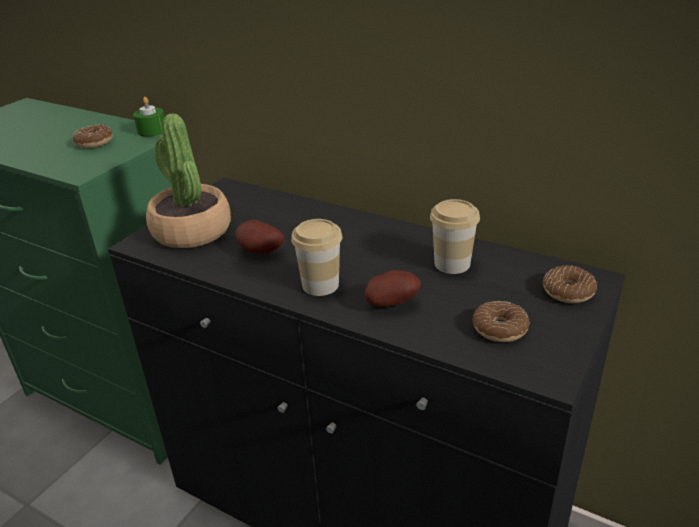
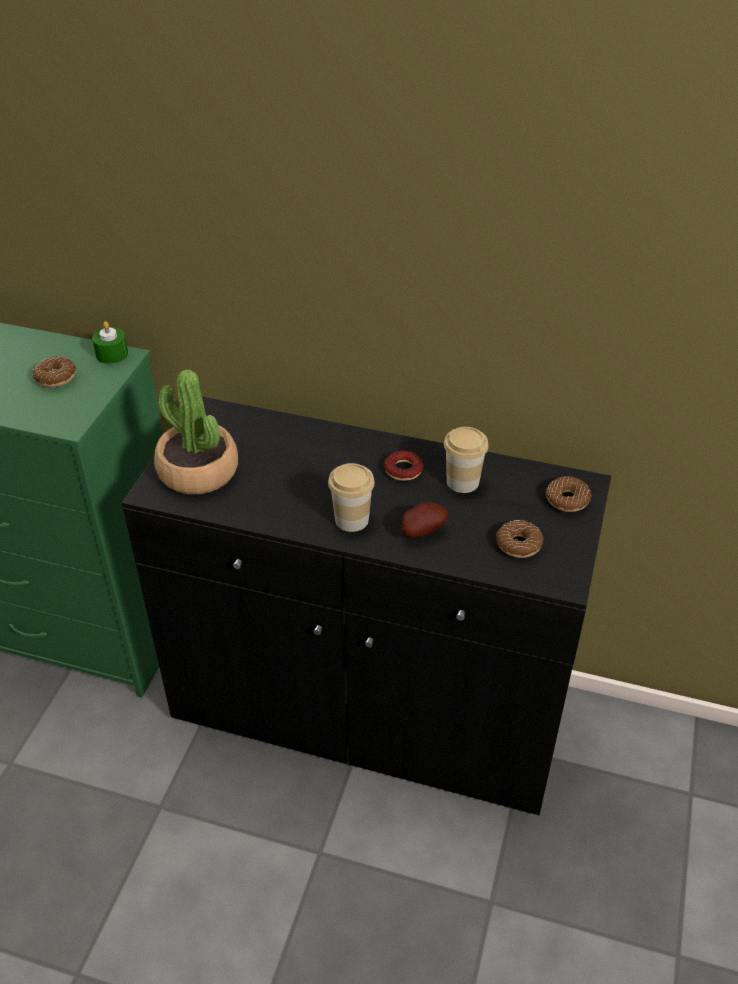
camera: 15 degrees left, 10 degrees up
potato [236,220,285,254] -> none
none -> donut [384,450,423,481]

